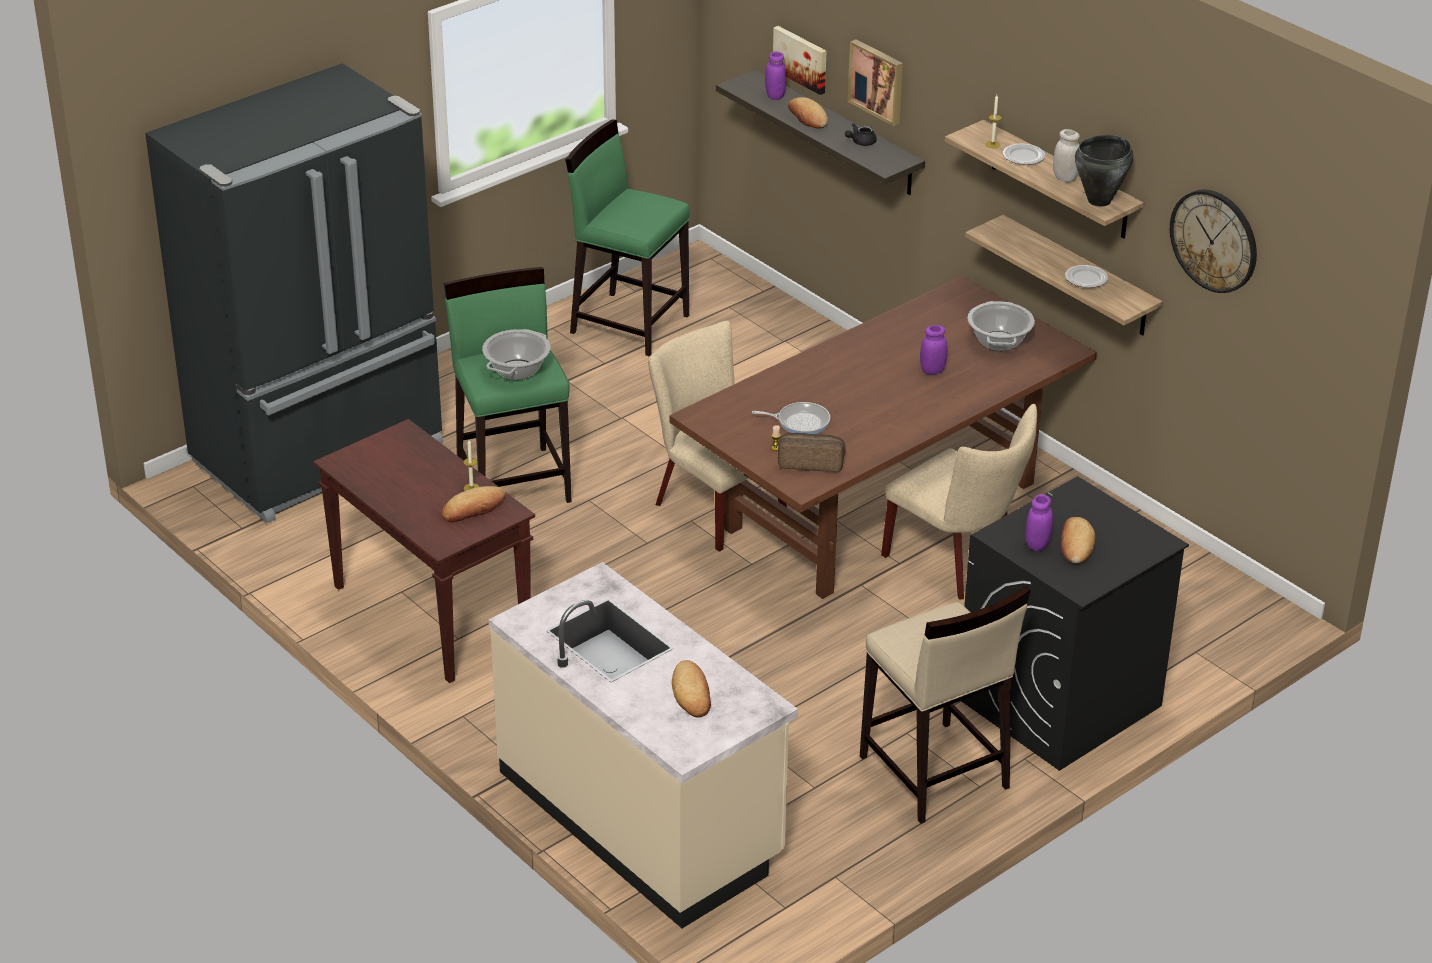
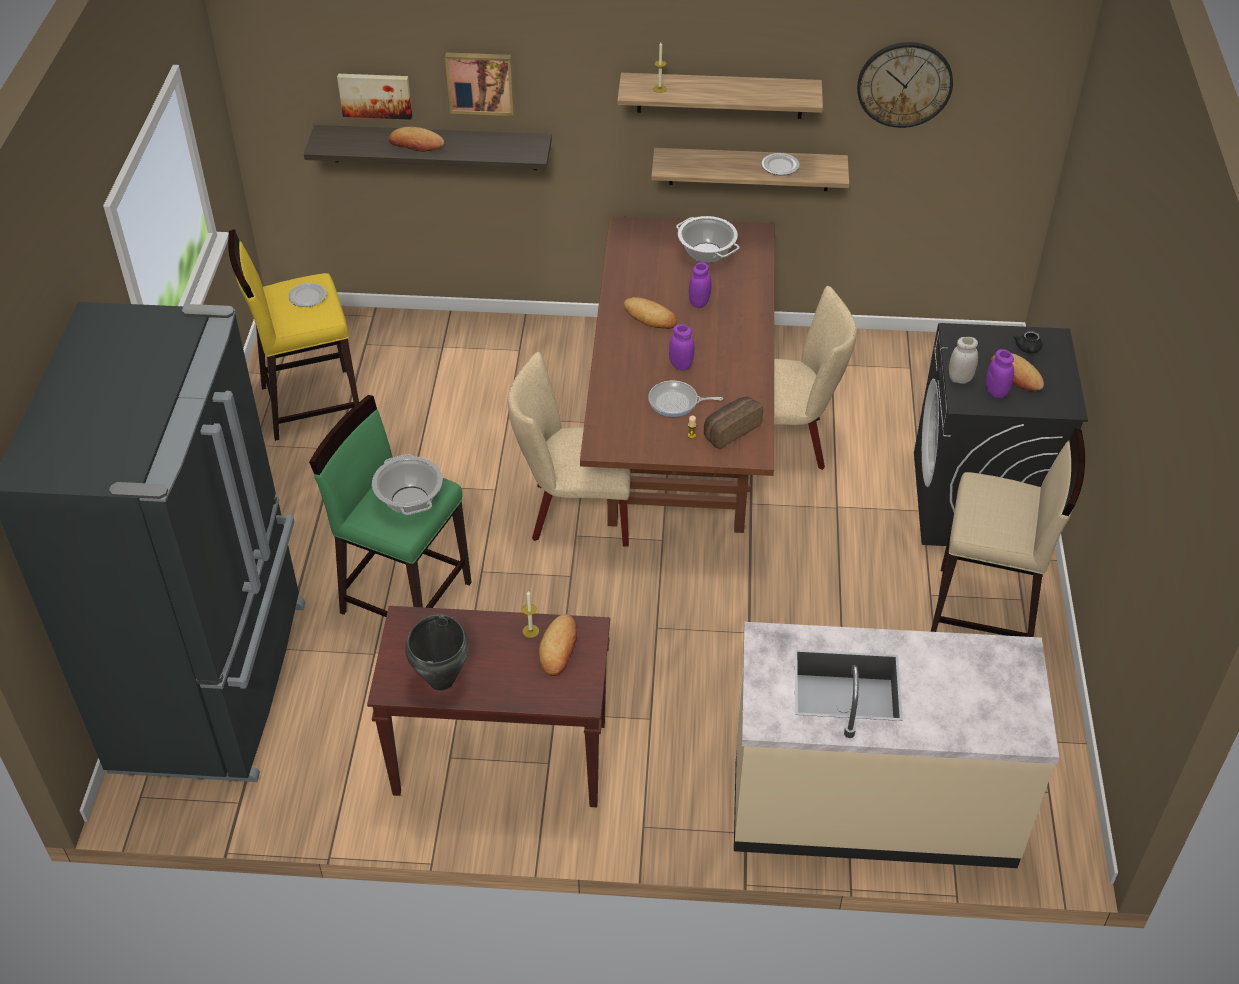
camera: 45 degrees left, 10 degrees up
green stool [565,119,690,356] -> yellow stool [228,229,359,441]
bread [672,660,711,718] -> bread moved to [624,297,677,329]
frying pan [752,402,830,434] -> frying pan turned 135 degrees counterclockwise [648,381,723,417]
purple jar [765,52,786,100] -> purple jar moved to [669,324,694,371]
black teapot [845,123,877,146] -> black teapot moved to [1014,331,1042,353]
plate [1003,143,1045,165] -> plate moved to [288,283,327,307]
white jar [1053,129,1080,182] -> white jar moved to [949,337,978,384]
black cooking pot [1075,135,1133,207] -> black cooking pot moved to [405,614,469,691]

